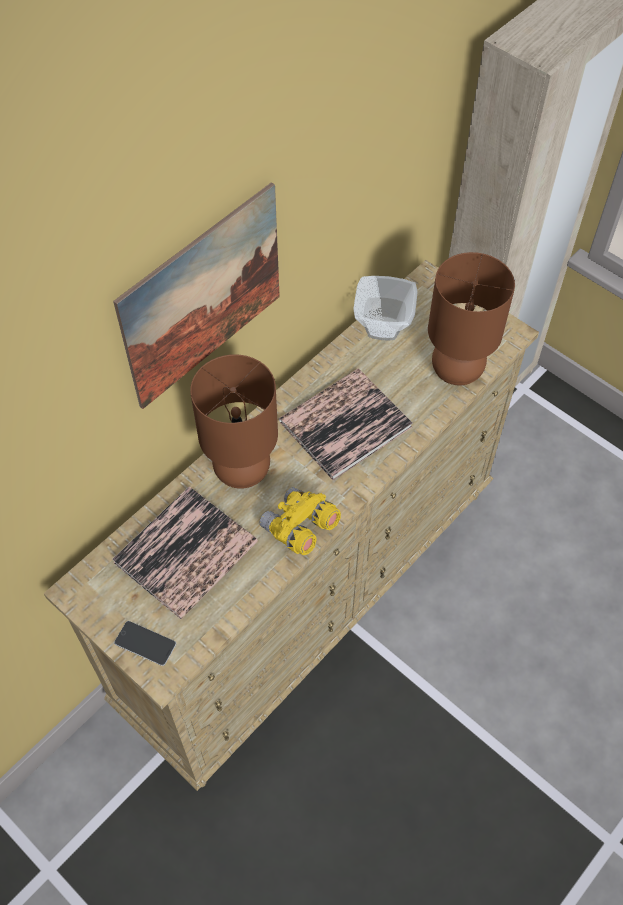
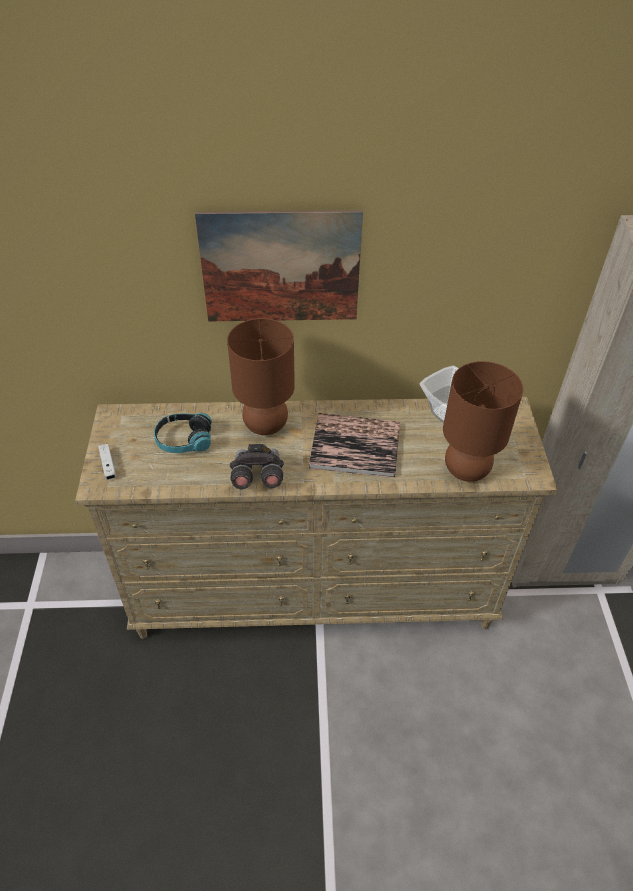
camera: 45 degrees right, 10 degrees down
book [112,486,258,619] -> headphones [154,413,212,453]
phone [114,621,176,666] -> white game controller [98,444,116,480]
yellow binoculars [260,487,341,555] -> grey binoculars [230,444,284,489]

